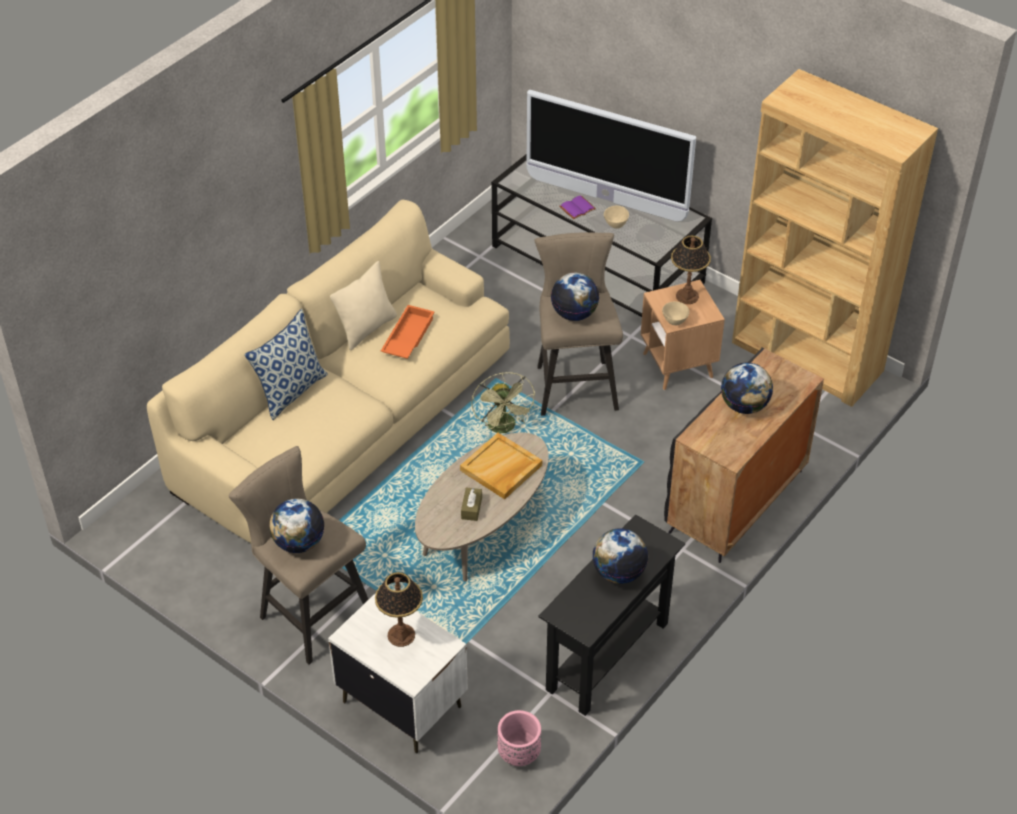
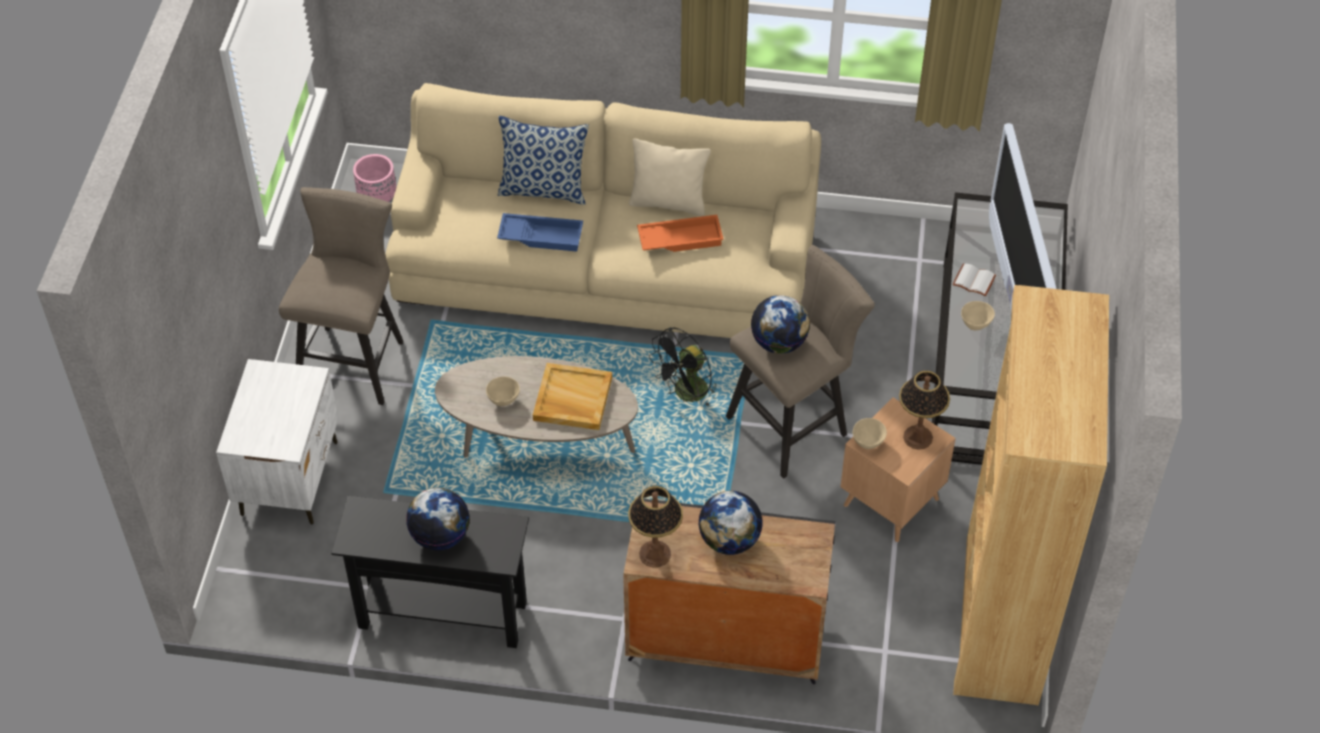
camera: 60 degrees right, 5 degrees up
globe [269,498,324,553] -> none
table lamp [375,572,423,647] -> table lamp moved to [628,486,683,568]
brown tissue box [461,487,482,521] -> beige bowl [486,376,520,406]
green fan [471,372,535,433] -> black fan [649,327,716,408]
pink planter [498,710,541,766] -> pink planter moved to [353,154,396,202]
purple book [559,196,596,219] -> white book [952,264,996,296]
none -> blue tray [497,213,583,252]

